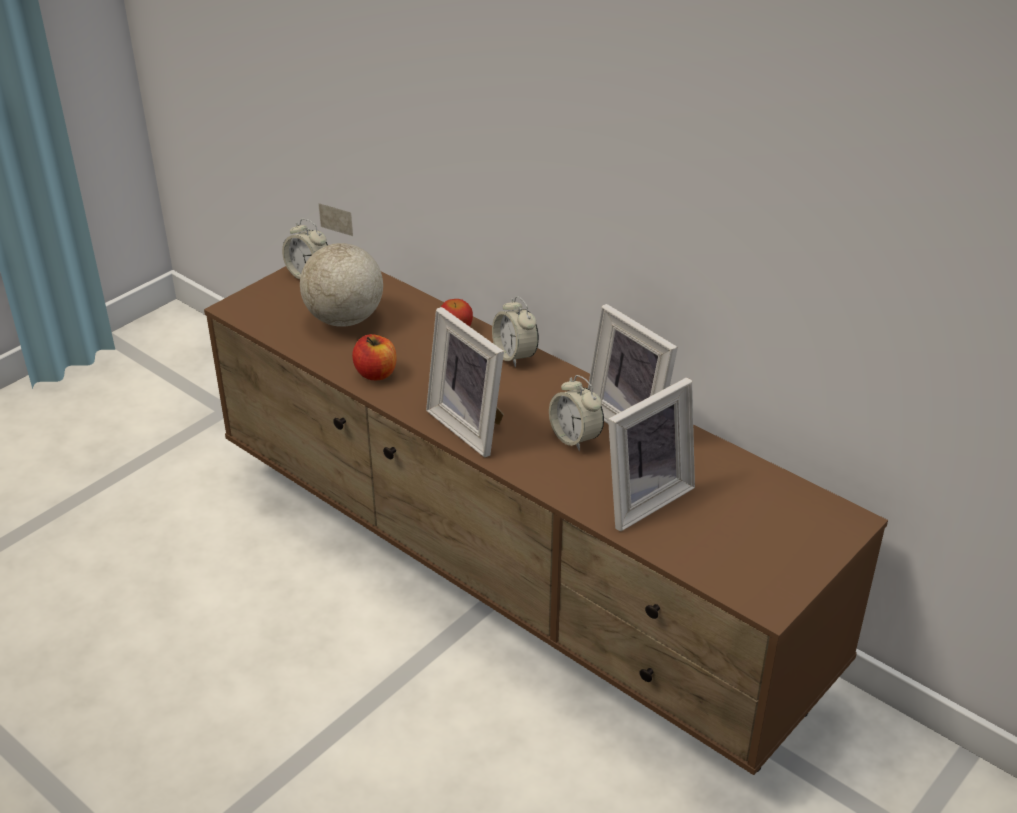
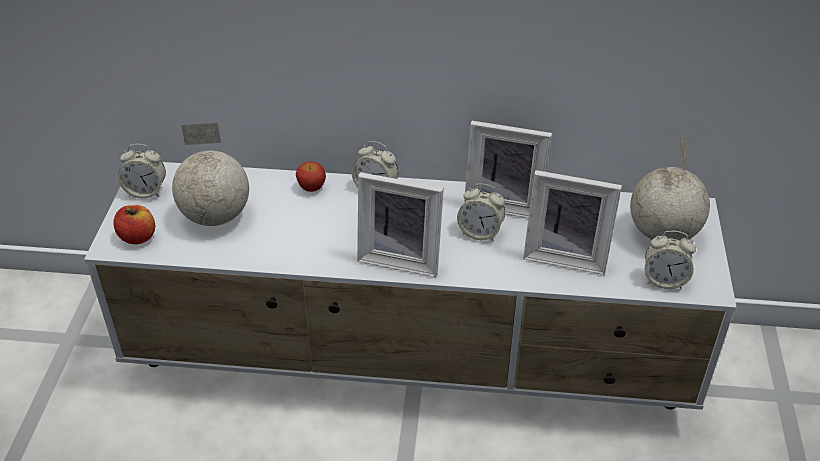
camera: 35 degrees left, 5 degrees up
brown tv stand [204,266,888,775] -> white tv stand [84,162,736,410]
apple [352,334,397,380] -> apple moved to [114,205,155,244]
picture frame [608,377,695,531] -> picture frame turned 90 degrees clockwise [523,170,622,275]
none -> globe [630,130,710,240]
none -> alarm clock [645,231,696,289]

